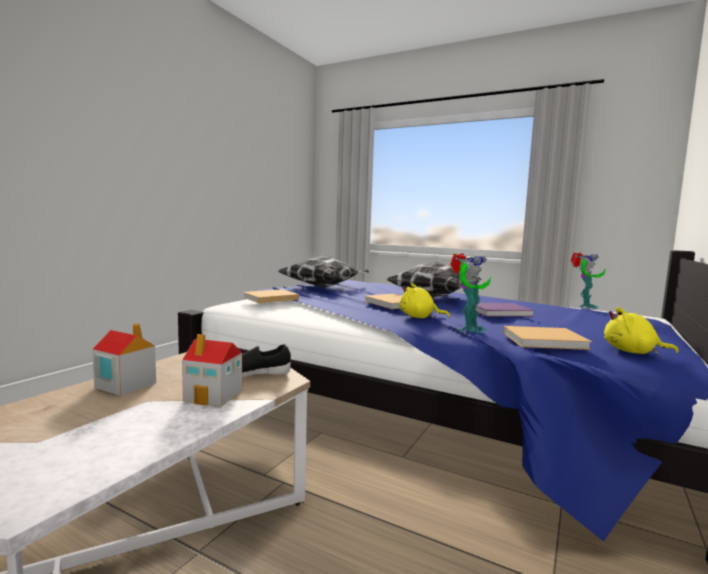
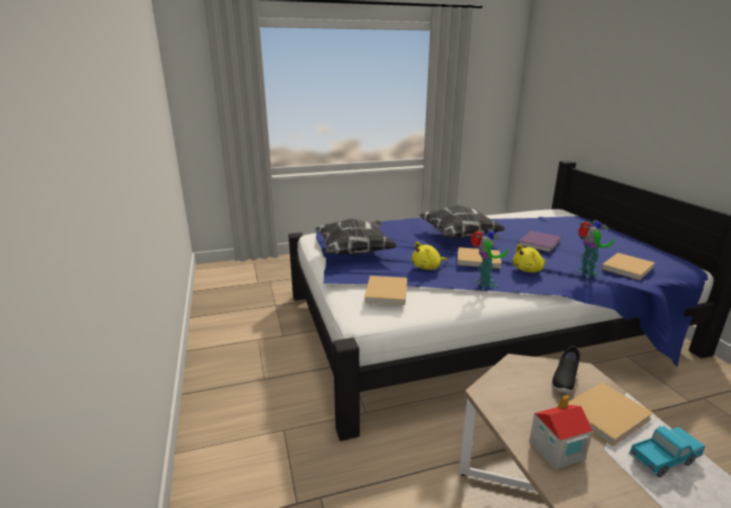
camera: 45 degrees left, 15 degrees up
toy house [182,334,242,406] -> beige book [568,382,653,446]
toy robot [571,252,605,309] -> toy robot moved to [470,229,508,289]
yellow plush toy [604,307,679,355] -> yellow plush toy moved to [412,242,447,270]
none -> toy truck [629,426,705,477]

